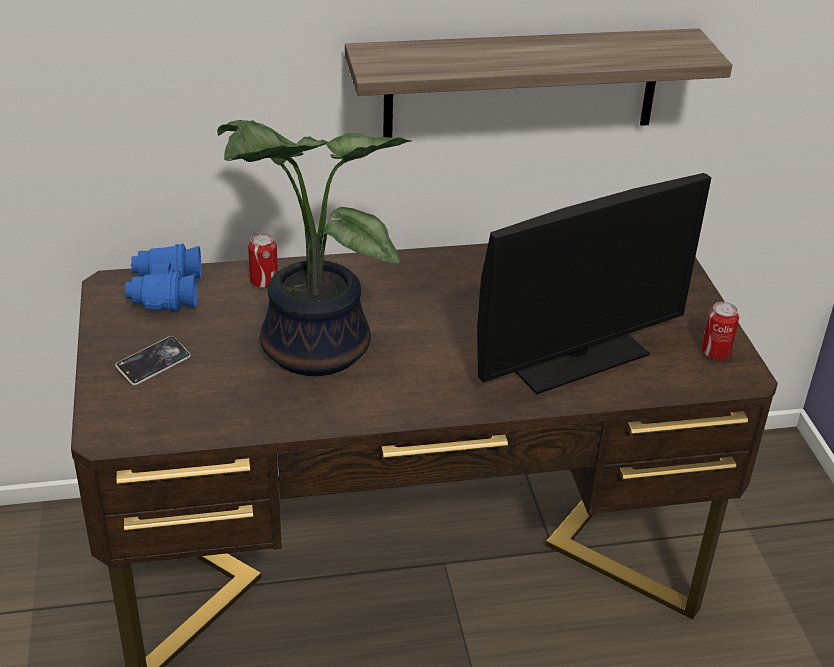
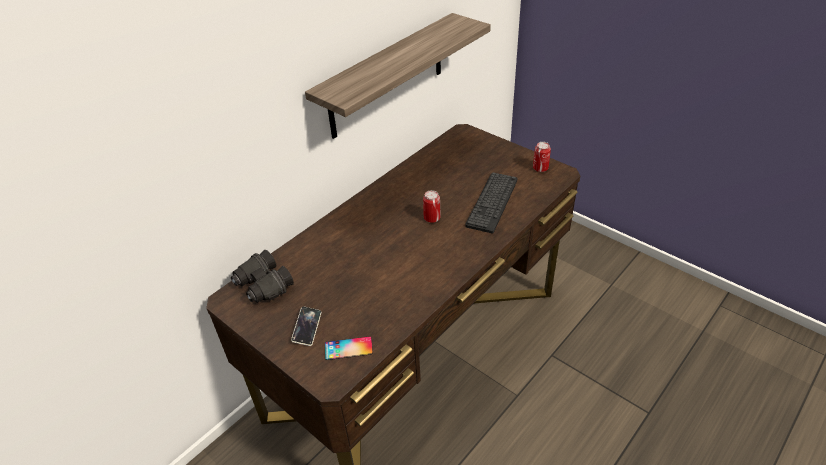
camera: 35 degrees left, 5 degrees up
blue binoculars [125,244,201,313] -> black binoculars [231,250,294,303]
potted plant [217,120,412,376] -> none
can [248,233,278,288] -> can moved to [423,190,441,223]
monitor [477,173,712,394] -> keyboard [465,173,517,233]
none -> phone [325,336,373,360]

